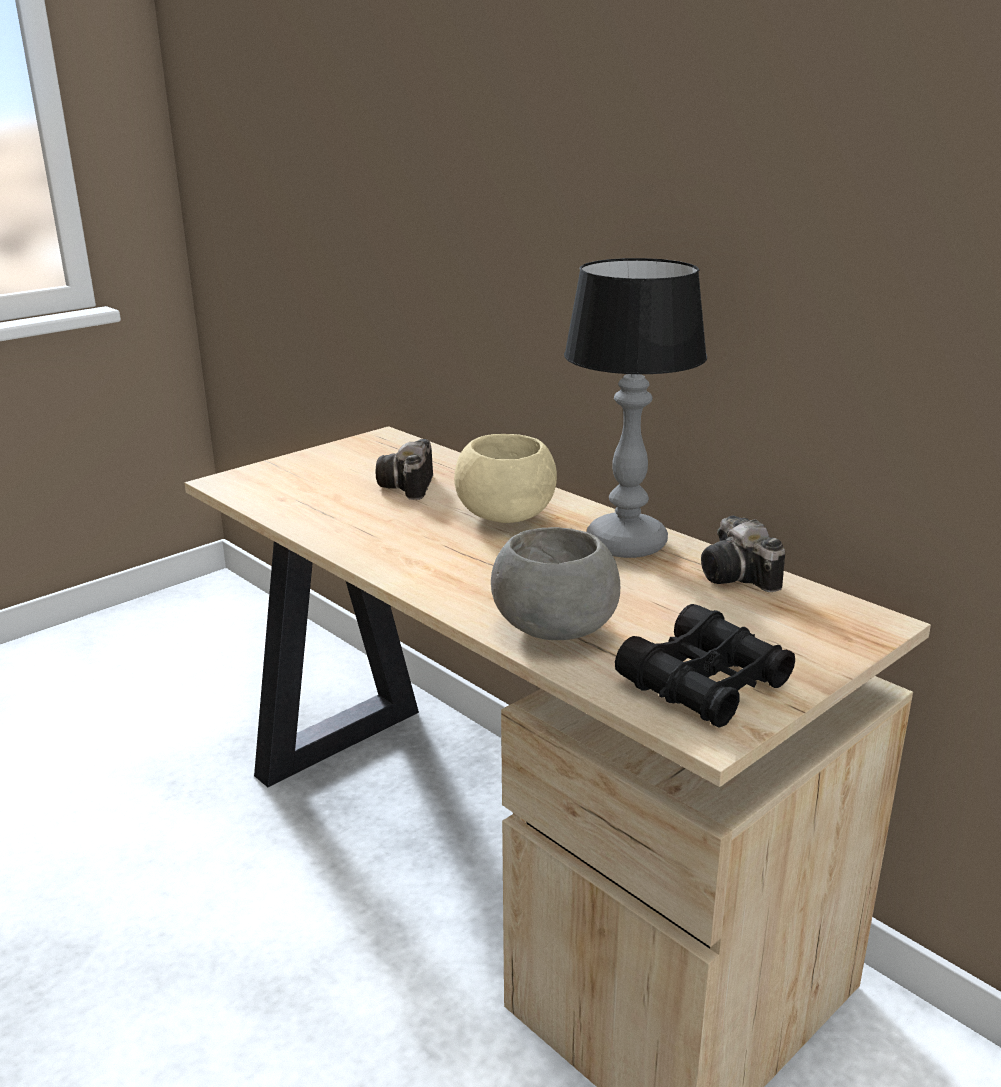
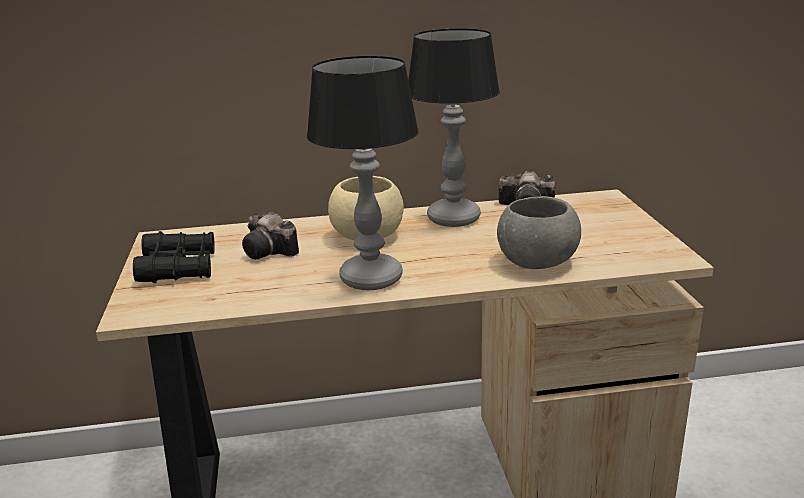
camera: 55 degrees left, 0 degrees up
black binoculars [615,604,795,728] -> black binoculars moved to [133,231,215,283]
none -> table lamp [307,56,419,290]

